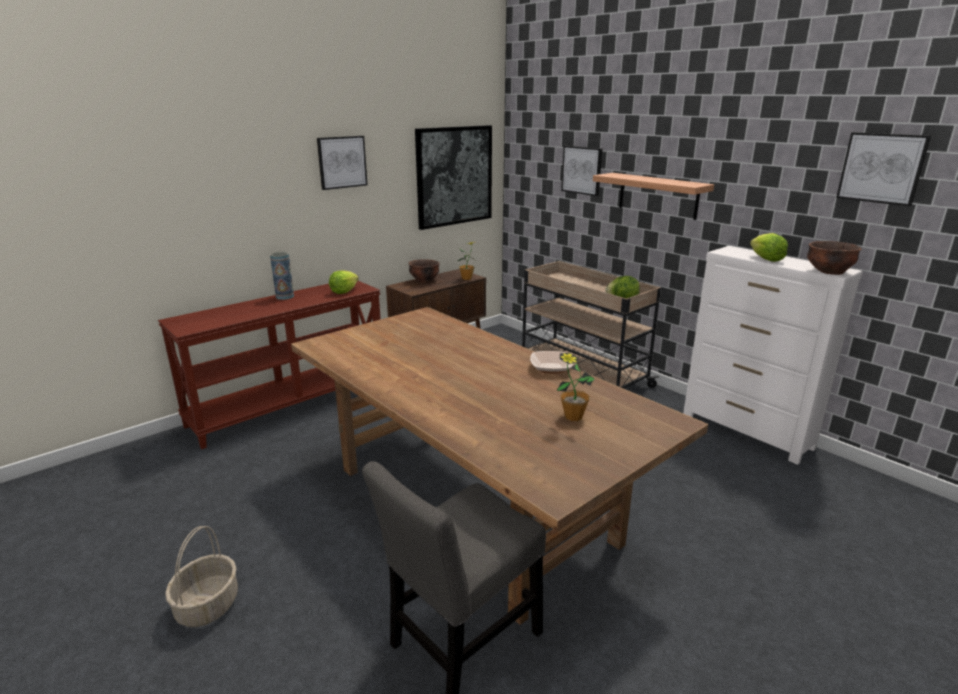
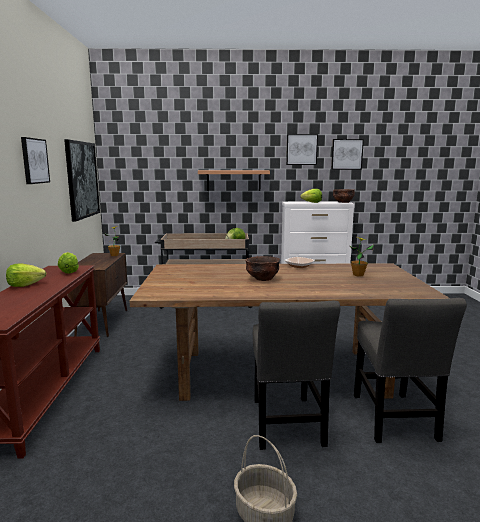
camera: 50 degrees left, 10 degrees down
vase [270,252,294,300] -> lettuce [6,263,46,287]
brown bowl [408,259,440,283] -> brown bowl moved to [245,256,280,281]
picture [561,146,602,196] -> picture moved to [286,134,318,165]
none -> grey chair [253,301,340,450]

